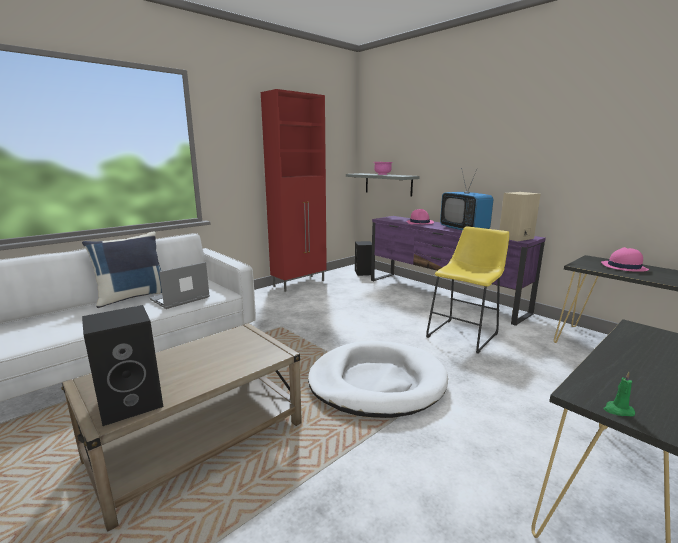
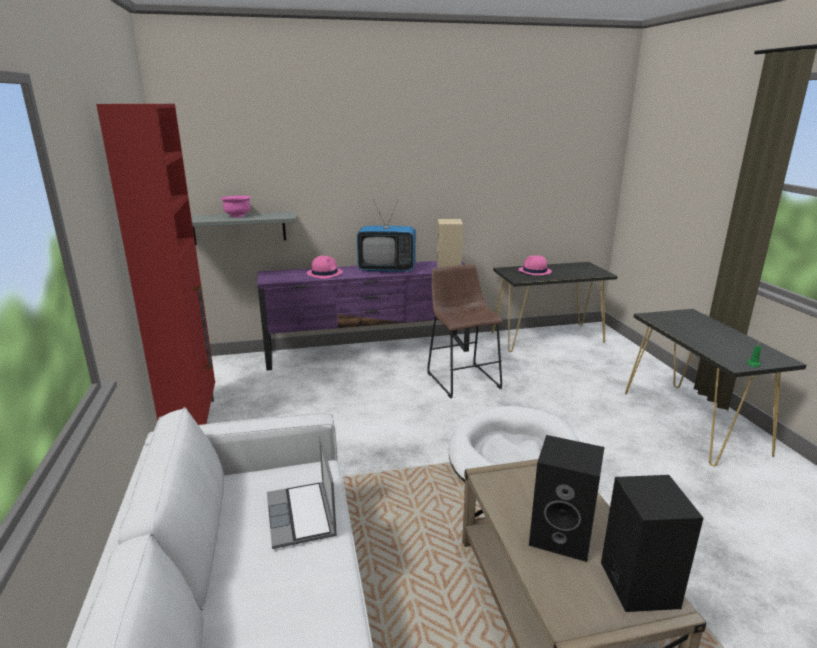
camera: 60 degrees left, 5 degrees up
blue pillow [82,232,162,308] -> none
black speaker [355,241,372,276] -> black speaker moved to [529,435,604,562]
yellow stool [426,226,509,354] -> brown stool [427,264,503,398]

